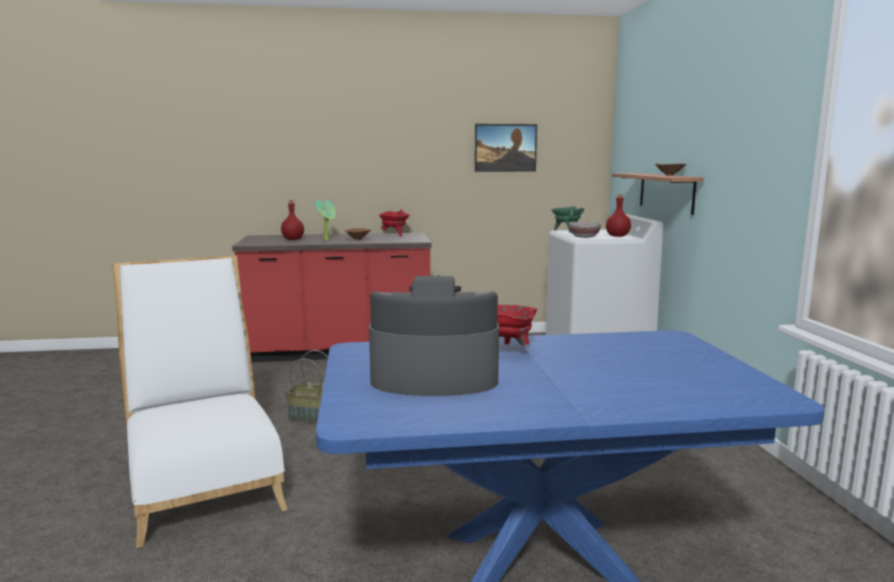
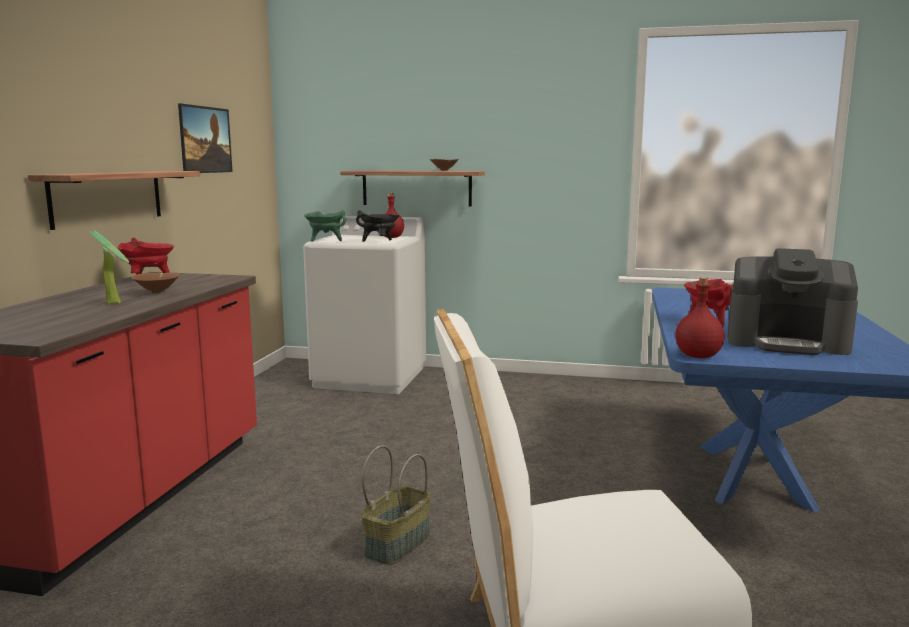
camera: 70 degrees left, 0 degrees up
red bottle [281,200,304,240] -> red bottle moved to [675,277,725,358]
coffee machine [369,275,499,396] -> coffee machine turned 90 degrees counterclockwise [728,248,858,355]
bowl [569,222,601,238] -> black cooking pot [356,210,400,242]
none -> shelf [28,171,200,230]

